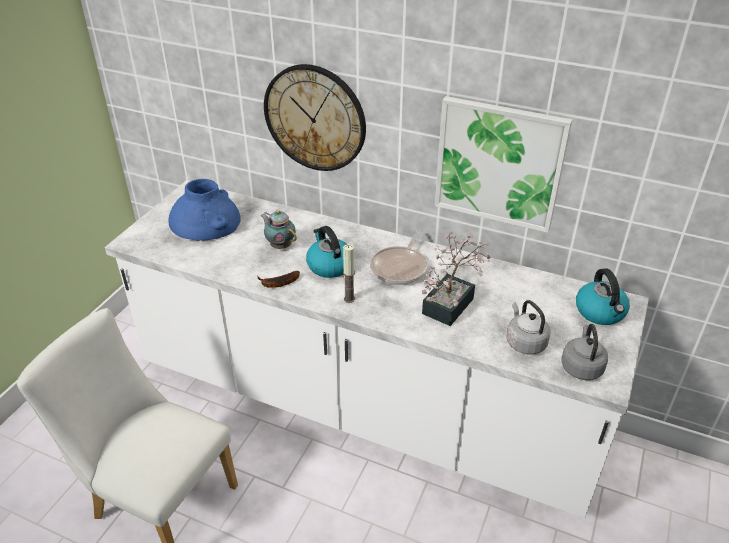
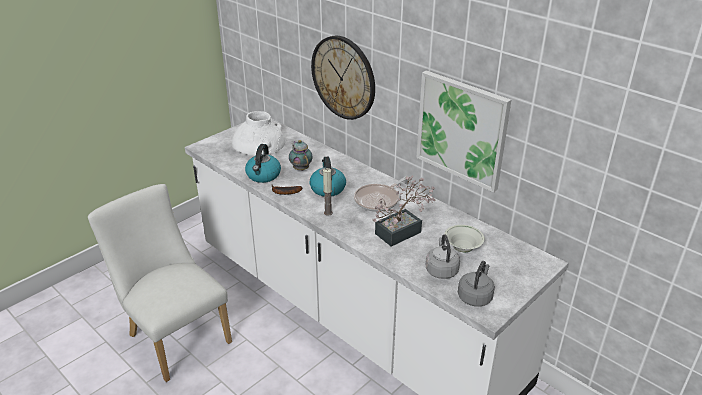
camera: 20 degrees right, 5 degrees down
blue vase [168,179,241,241] -> white vase [232,111,285,155]
kettle [576,268,630,325] -> kettle moved to [245,144,281,183]
none -> white bowl [445,225,485,252]

